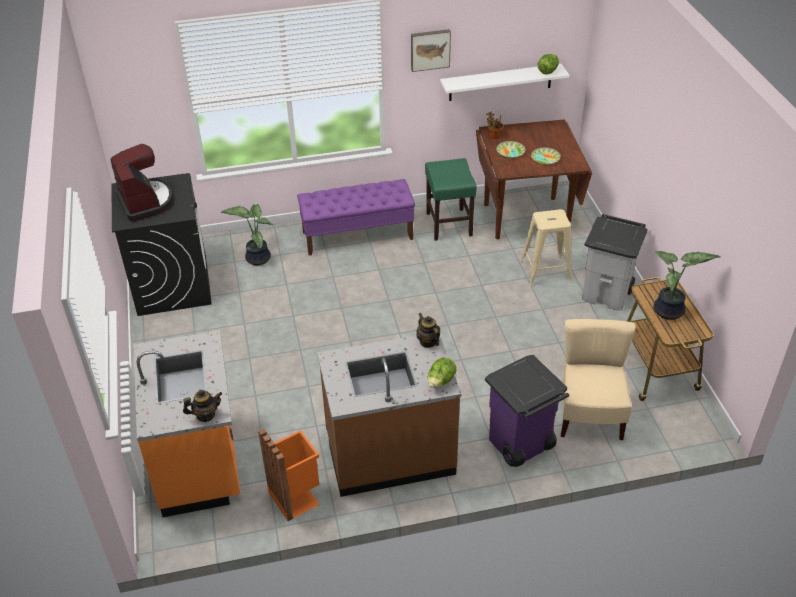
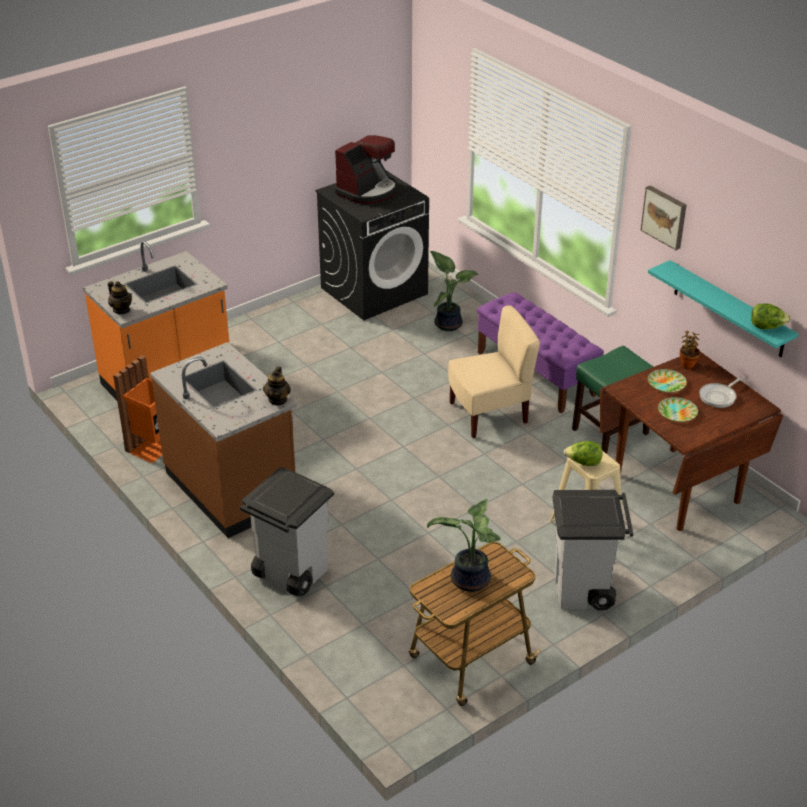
camera: 65 degrees right, 5 degrees down
teapot [416,313,440,348] -> teapot turned 150 degrees clockwise [263,366,291,405]
lettuce [428,357,456,388] -> lettuce moved to [564,441,603,466]
white shelf [440,64,569,101] -> turquoise shelf [648,260,798,357]
purple trash can [485,355,569,467] -> grey trash can [239,467,334,597]
beige chair [561,319,636,440] -> beige chair moved to [448,305,540,438]
none -> frying pan [699,377,742,408]

